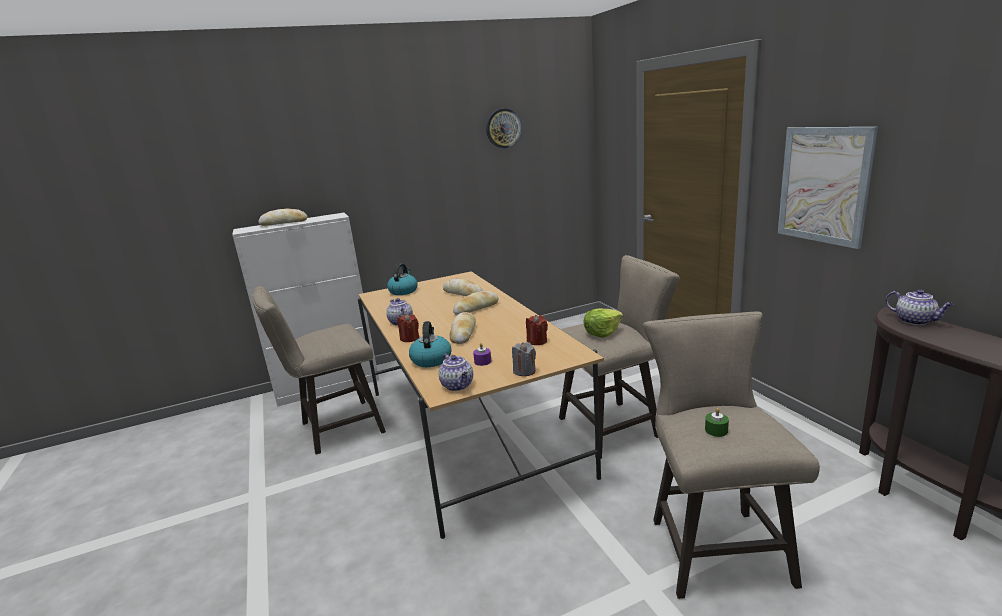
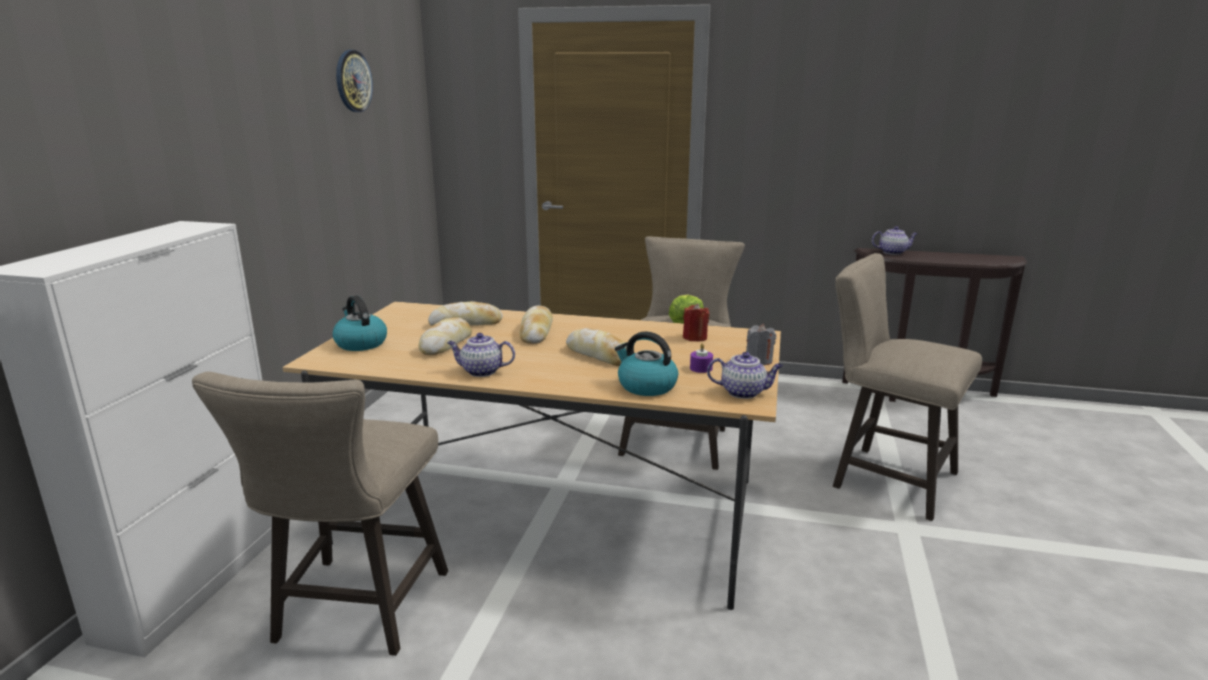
camera: 55 degrees left, 0 degrees up
bread [259,209,308,226] -> bread moved to [418,317,472,355]
red candle [397,314,419,342] -> none
green candle [705,408,729,437] -> none
picture [778,127,878,249] -> none

